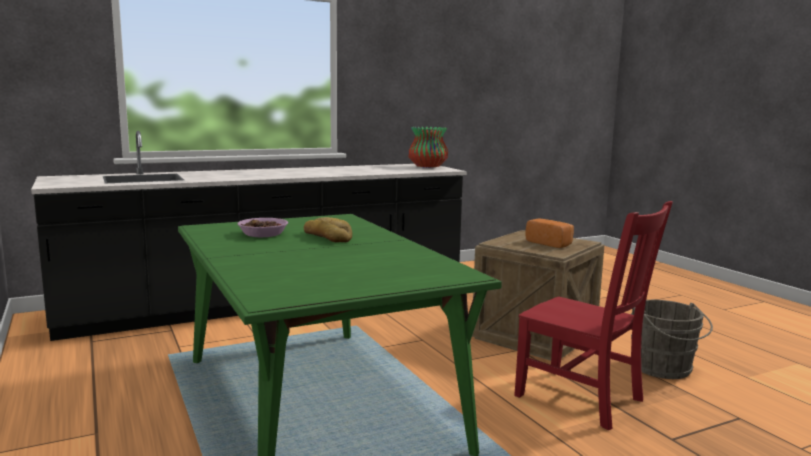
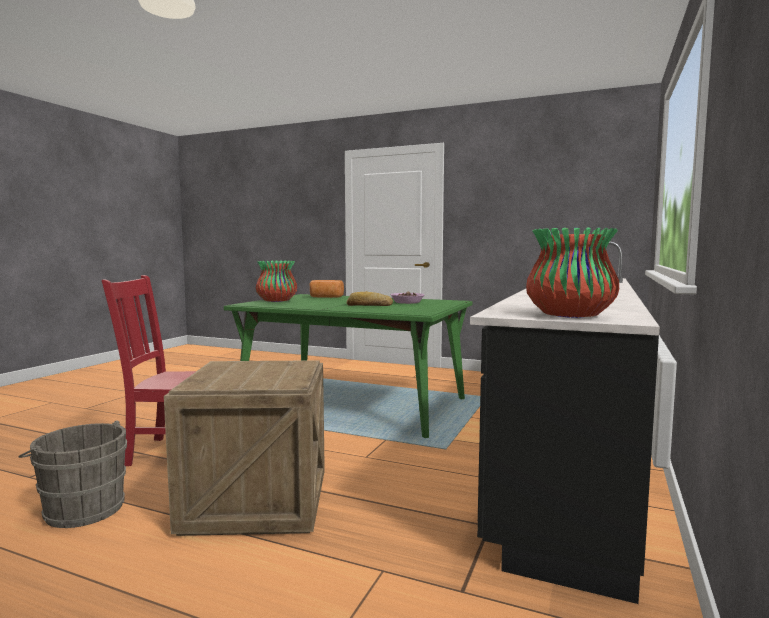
camera: 140 degrees right, 5 degrees down
bread [525,219,574,248] -> bread moved to [310,280,344,298]
none -> vase [256,261,297,302]

